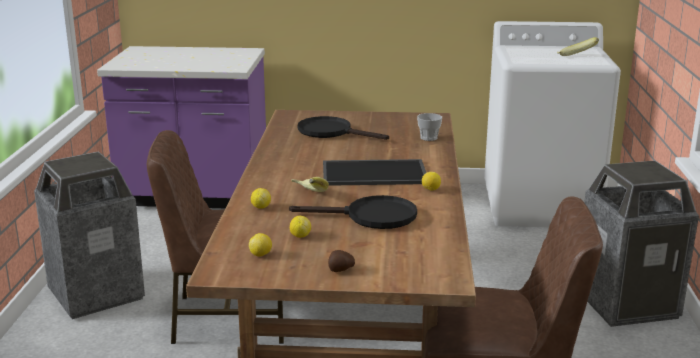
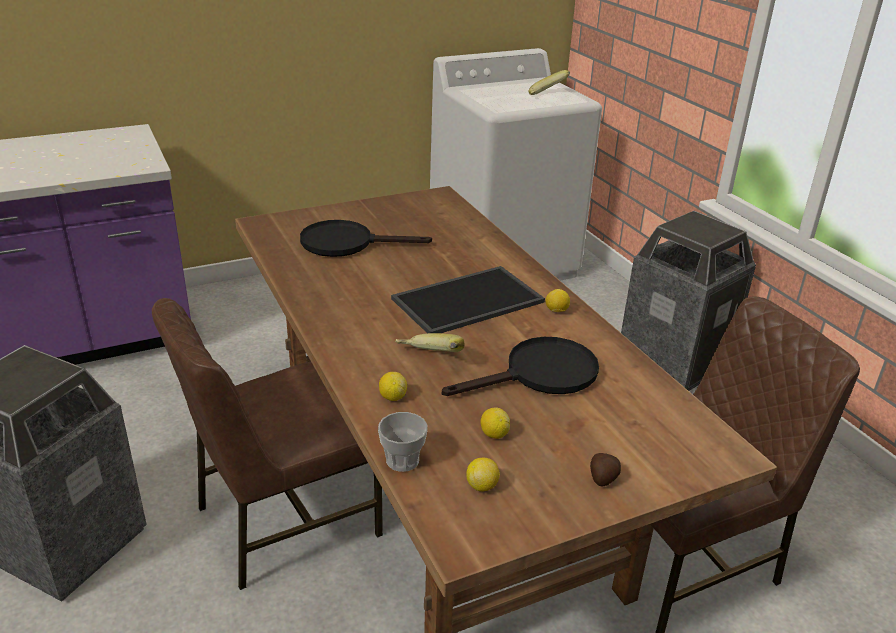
camera: 30 degrees left, 10 degrees up
cup [417,113,442,141] -> cup moved to [378,412,428,472]

